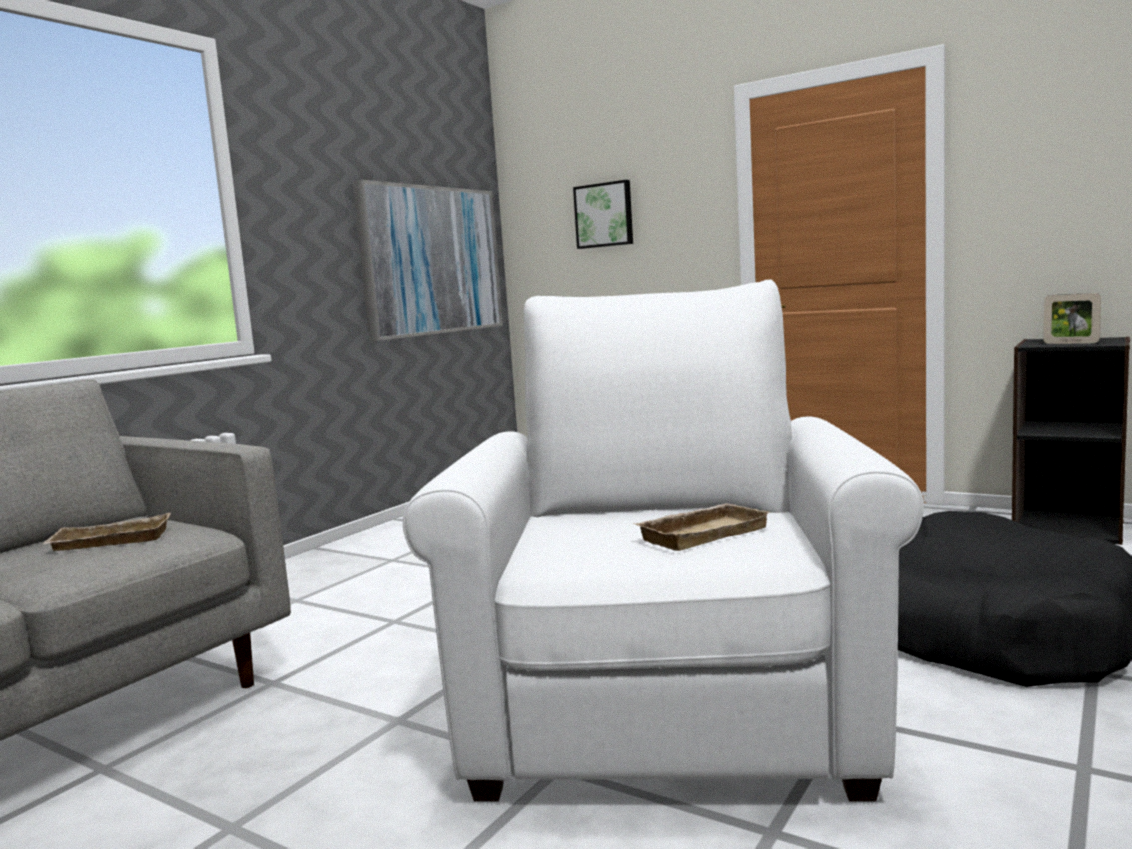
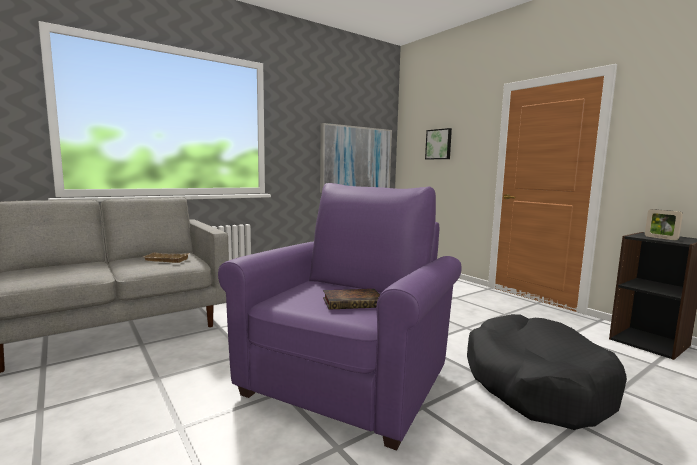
camera: 20 degrees right, 0 degrees up
white armchair [403,280,924,802] -> purple armchair [218,183,462,451]
beige tray [633,503,771,551] -> book [323,289,380,310]

